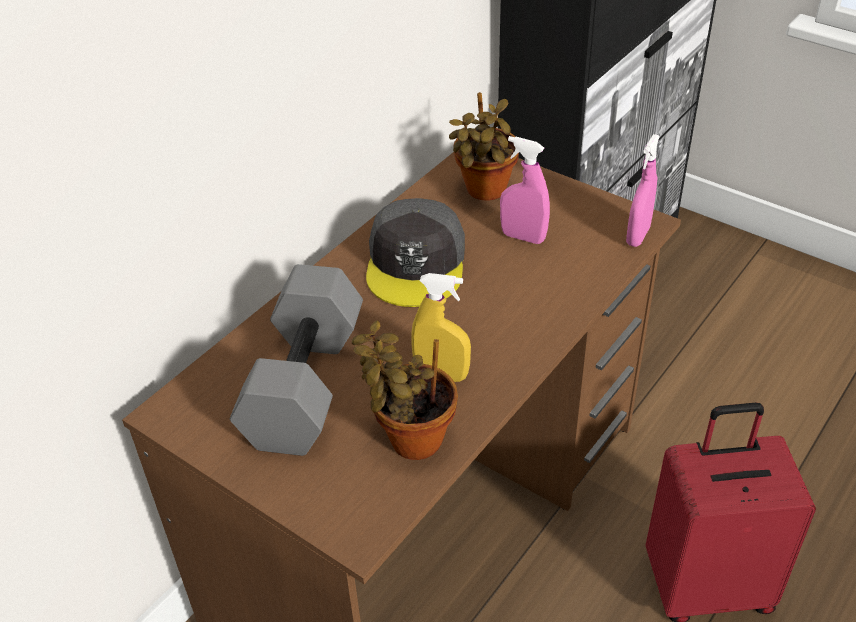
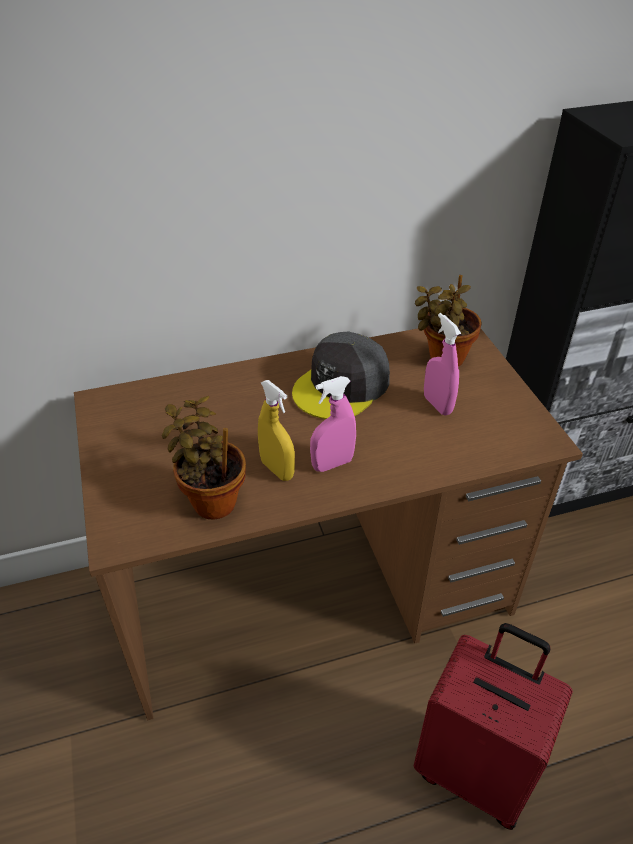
camera: 35 degrees right, 0 degrees up
grey dumbbell [230,264,363,456] -> none
pink spray bottle [626,134,660,247] -> pink spray bottle moved to [310,376,356,472]

